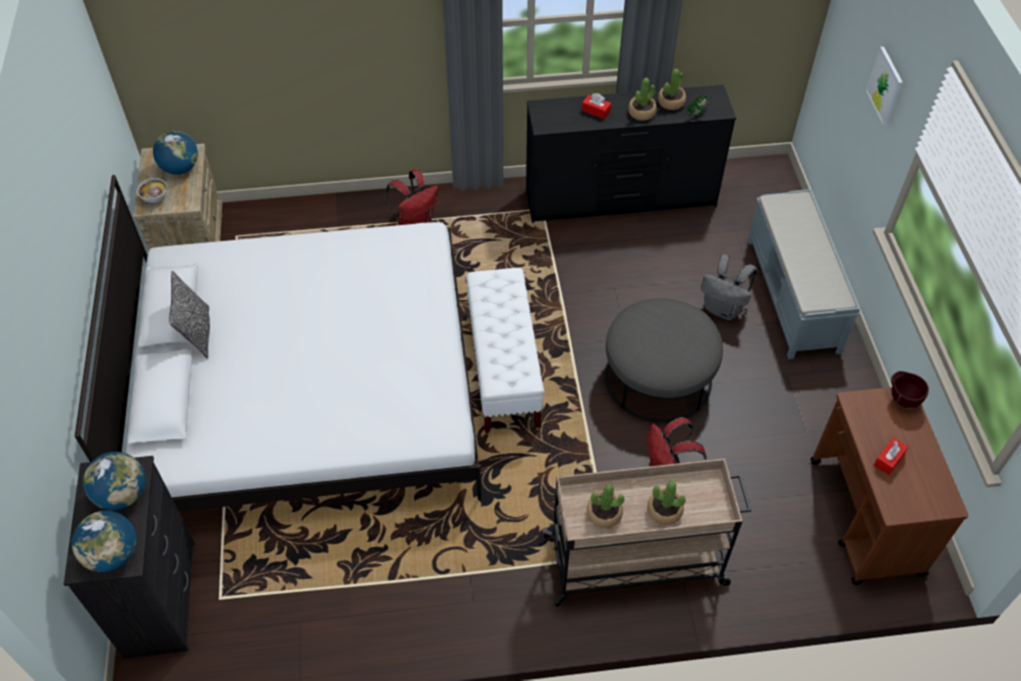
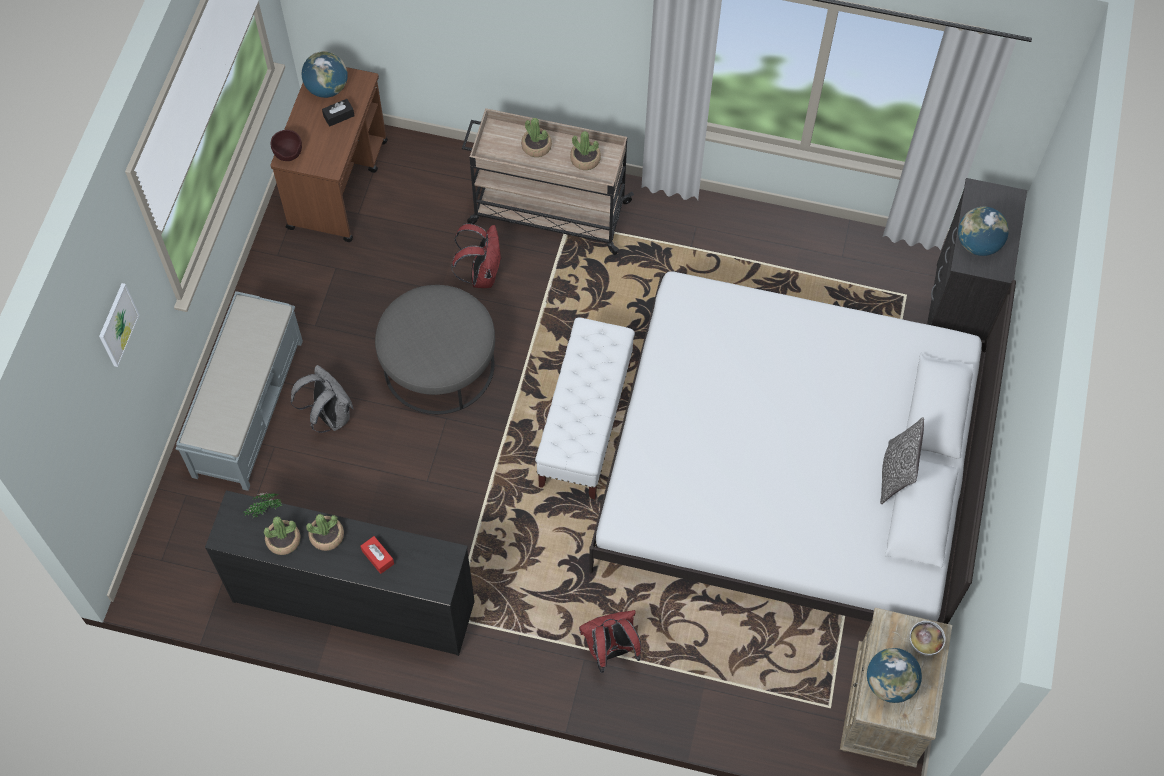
camera: 160 degrees left, 10 degrees up
globe [72,511,136,572] -> globe moved to [302,51,348,98]
red tissue box [874,437,908,475] -> black tissue box [322,99,355,127]

